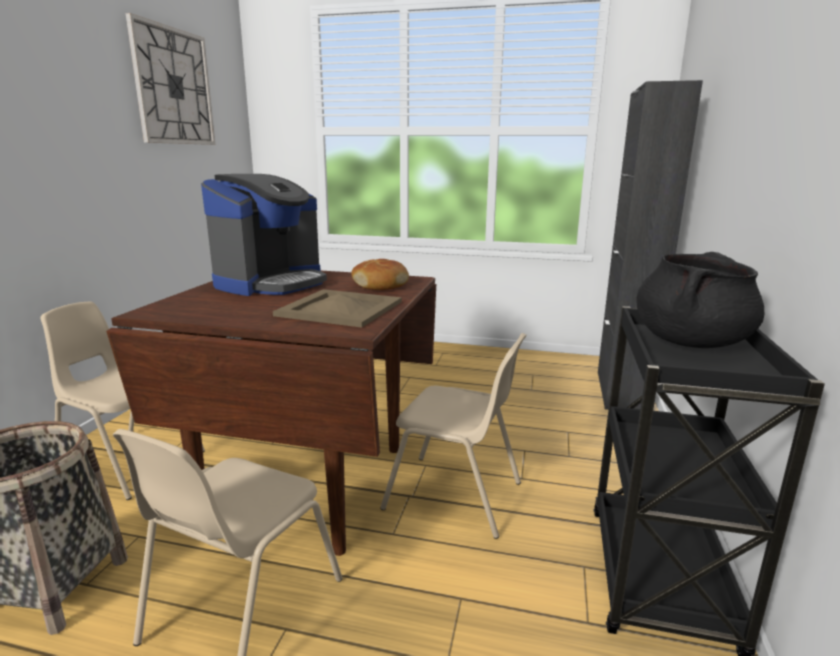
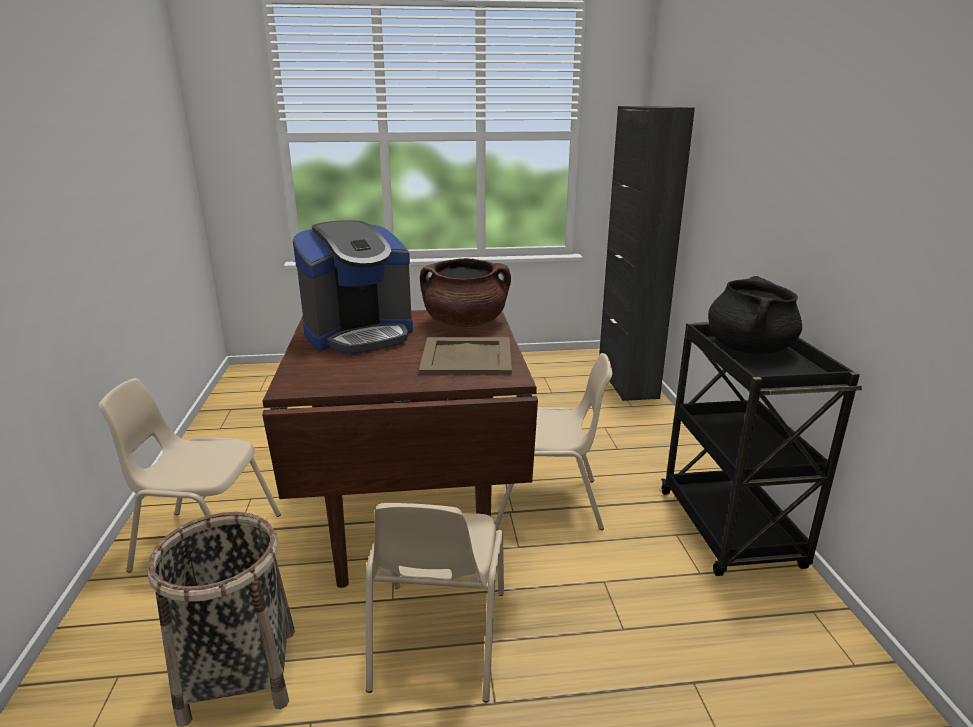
camera: 20 degrees left, 5 degrees up
wall clock [125,13,215,145] -> none
coffee machine [201,174,327,296] -> coffee machine turned 45 degrees clockwise [293,220,413,355]
bread [351,259,409,290] -> brown cooking pot [420,258,511,327]

